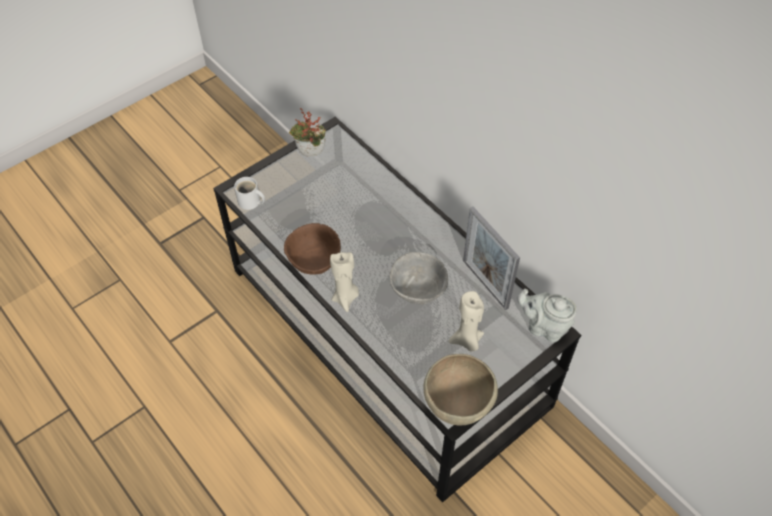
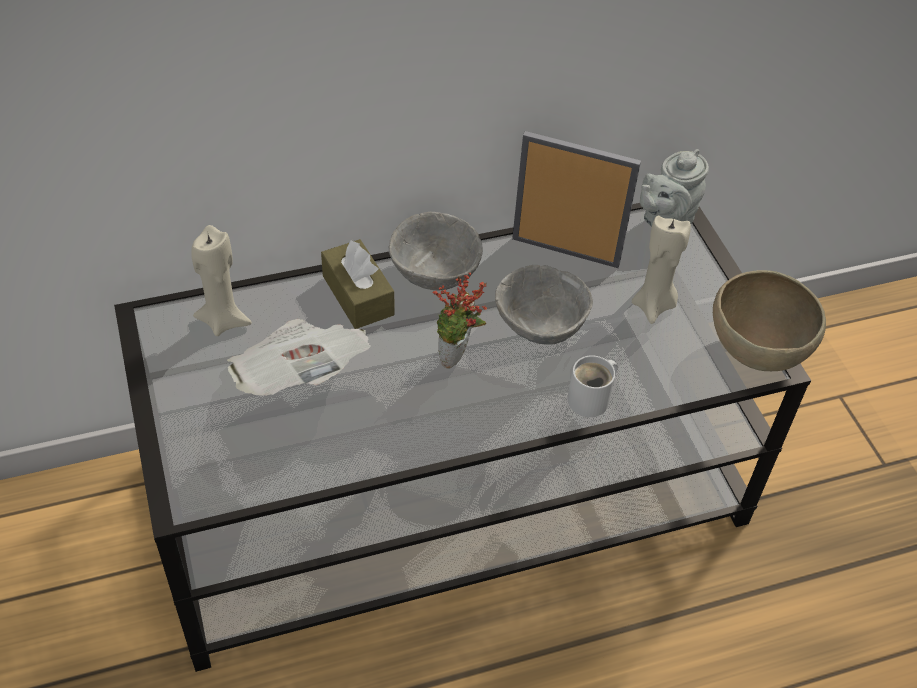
camera: 70 degrees left, 5 degrees down
white mug [234,177,265,210] -> white mug moved to [567,355,618,417]
brown bowl [284,223,341,275] -> none
potted plant [289,108,326,157] -> potted plant moved to [433,272,487,369]
beige candle [330,252,359,312] -> beige candle moved to [191,225,252,336]
picture frame [463,206,520,310] -> picture frame turned 150 degrees counterclockwise [512,131,641,268]
none -> newspaper [227,319,371,396]
none -> brown tissue box [321,239,394,329]
none -> grey bowl [389,212,483,290]

